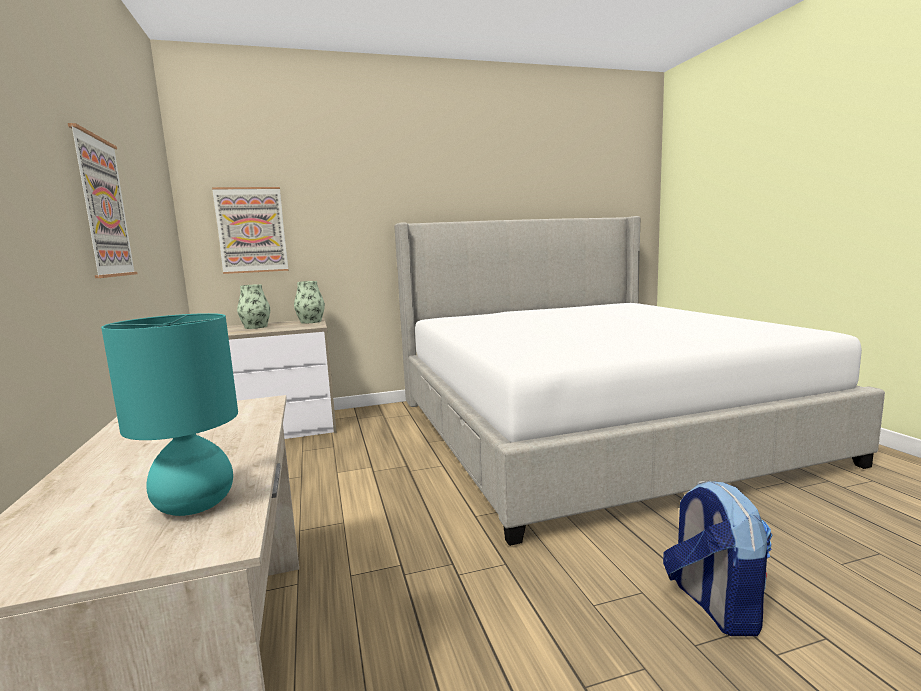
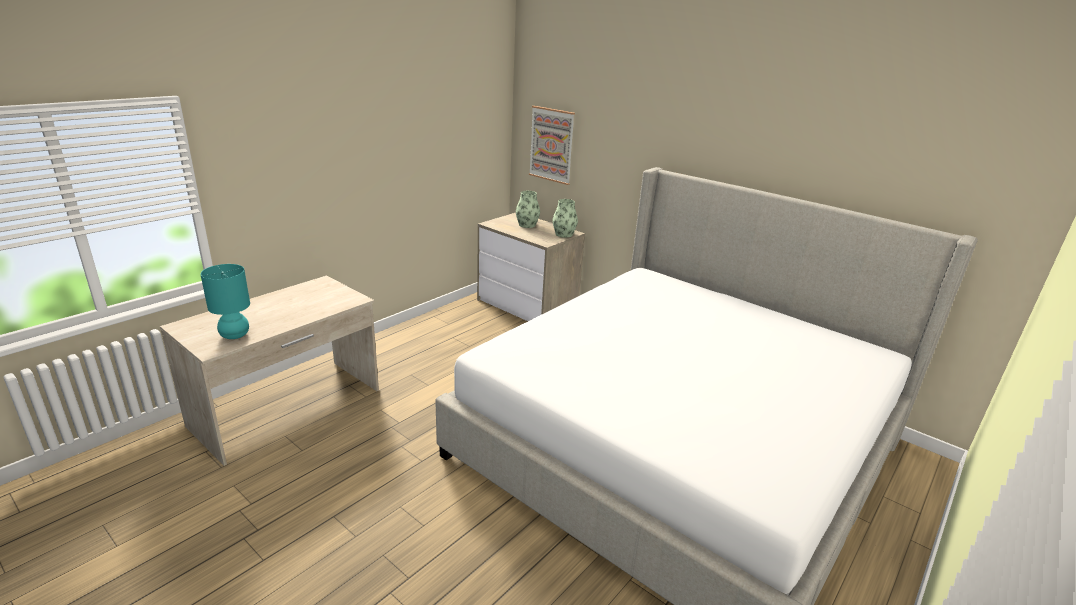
camera: 55 degrees right, 15 degrees up
picture [68,123,137,278] -> none
backpack [663,480,772,636] -> none

